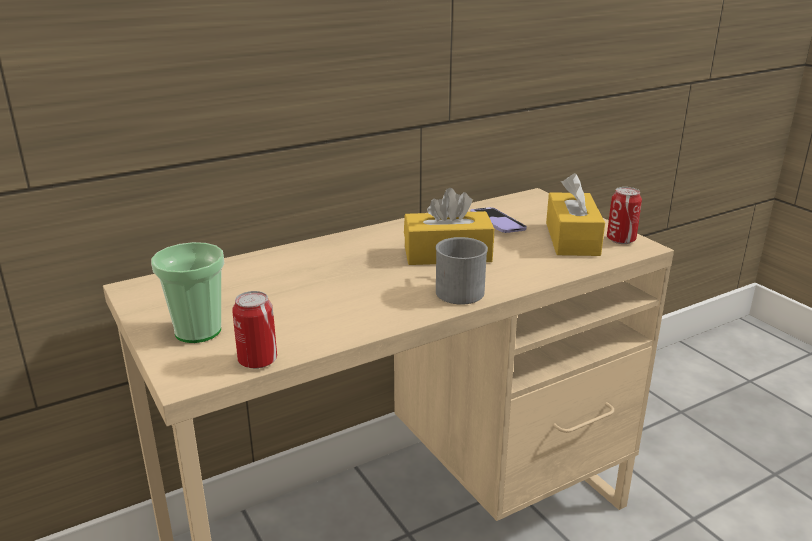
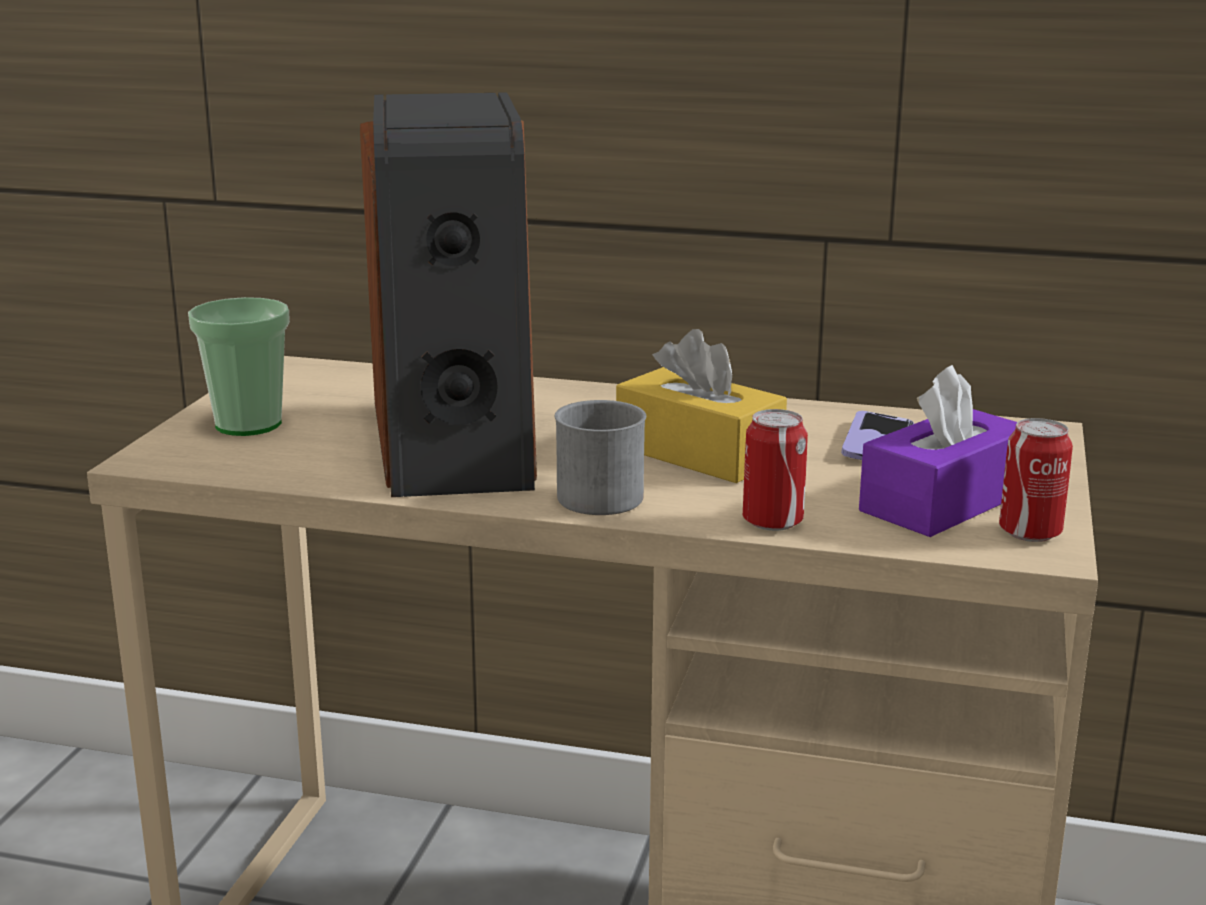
camera: 45 degrees right, 5 degrees down
can [232,291,277,369] -> can moved to [743,409,808,531]
yellow tissue box [546,173,605,256] -> purple tissue box [859,365,1017,537]
none -> speaker [360,93,537,497]

